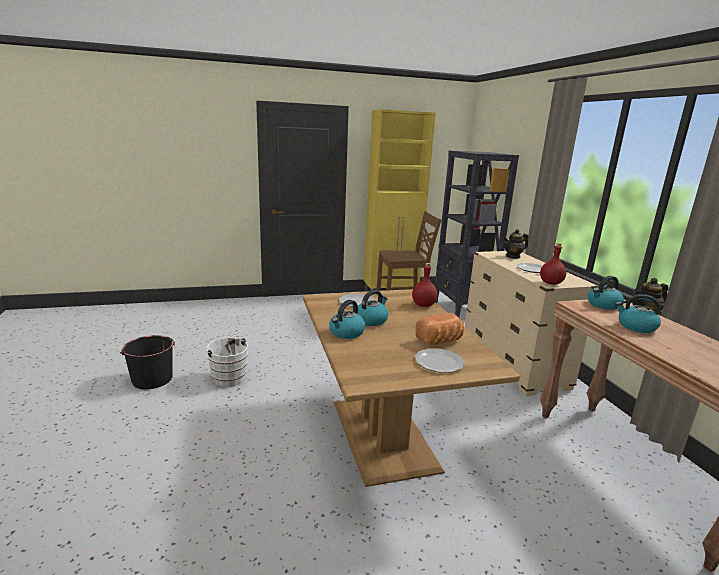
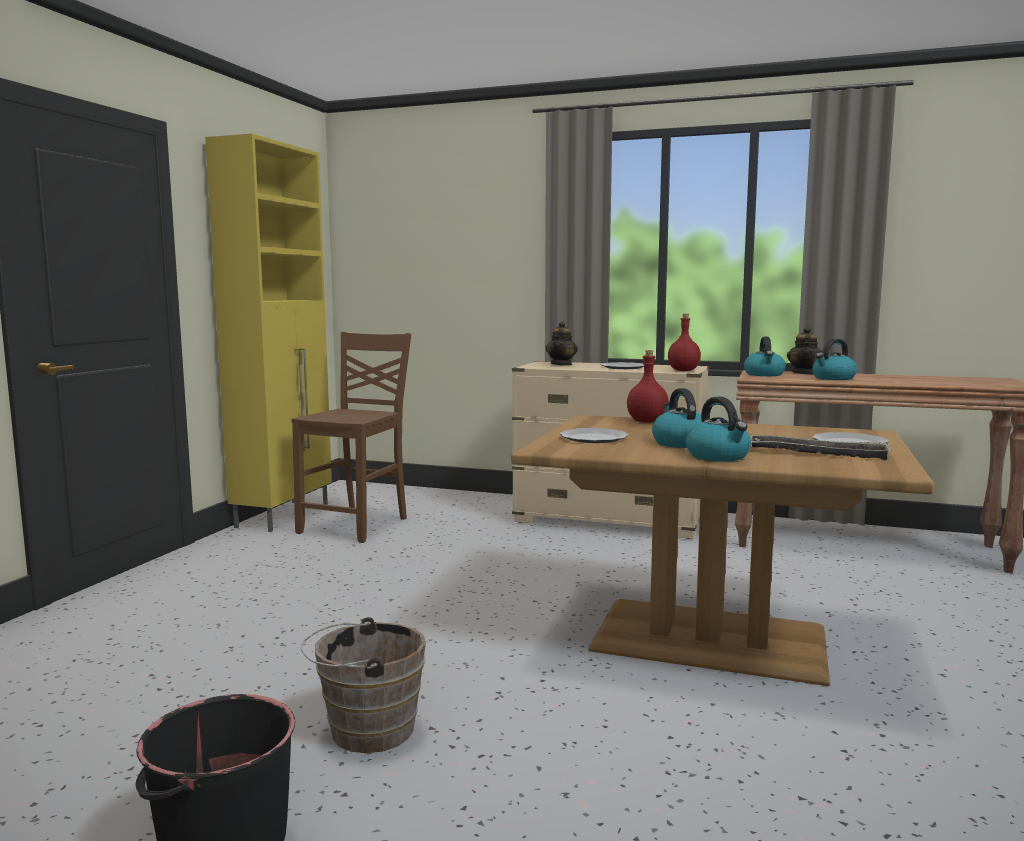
camera: 55 degrees left, 10 degrees down
white bucket [204,335,248,387] -> brown bucket [301,617,426,753]
bread [415,313,464,345] -> none
black bookcase [434,151,519,317] -> none
none -> tray [750,435,892,460]

